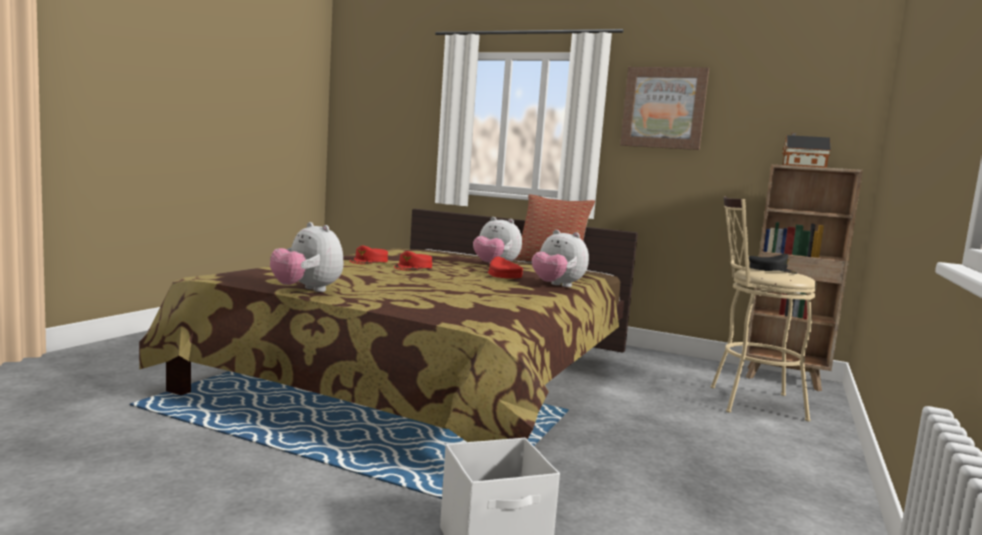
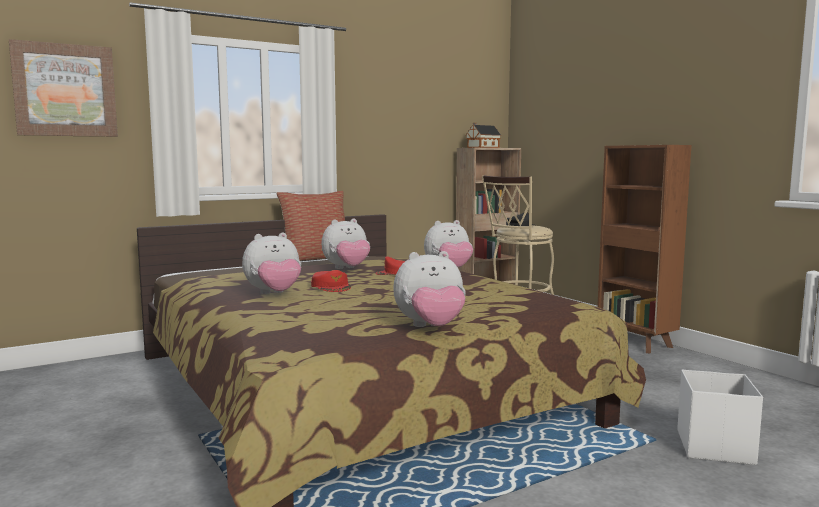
camera: 55 degrees left, 0 degrees up
red cap [350,246,388,264] -> plush toy [242,233,301,294]
picture [620,67,709,150] -> picture moved to [9,39,118,137]
none -> brown bookcase [597,145,691,353]

